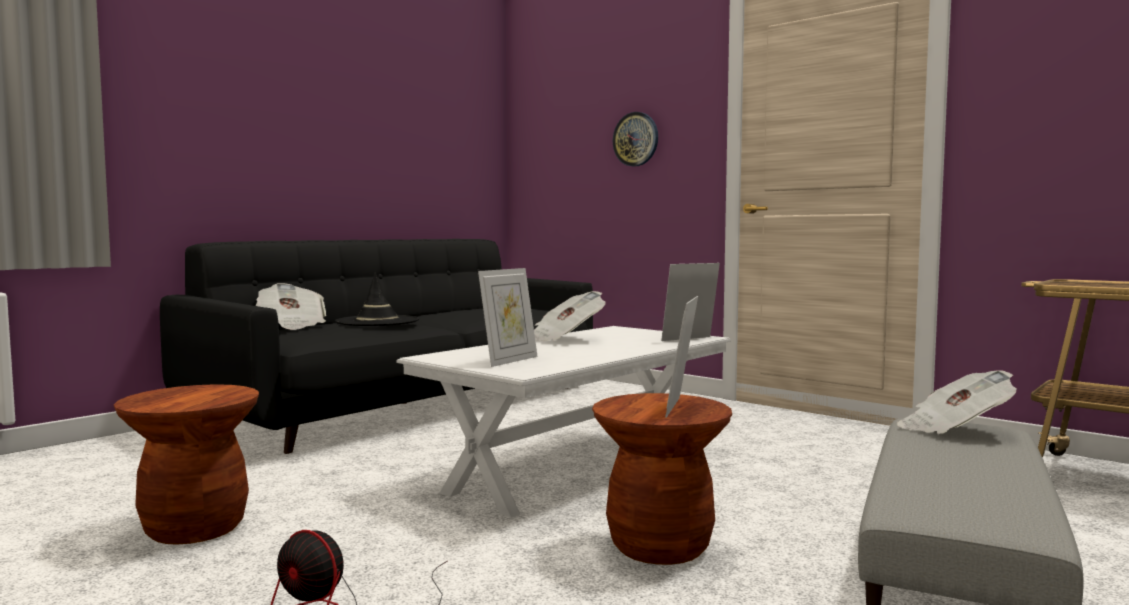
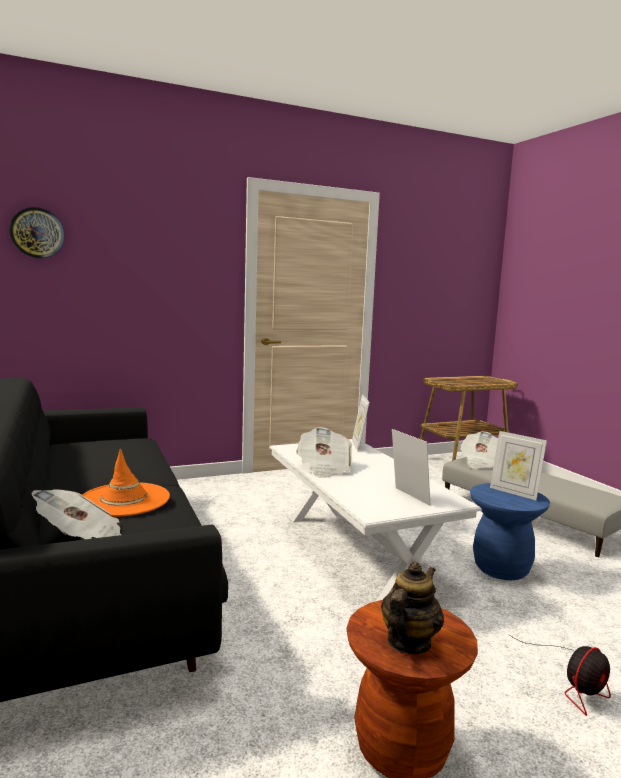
camera: 65 degrees left, 5 degrees up
black hat [335,272,419,326] -> orange hat [82,449,170,517]
brown stool [592,393,732,565] -> blue stool [470,483,550,580]
wall clock [613,112,658,167] -> wall clock moved to [9,207,65,259]
none -> teapot [381,561,444,654]

